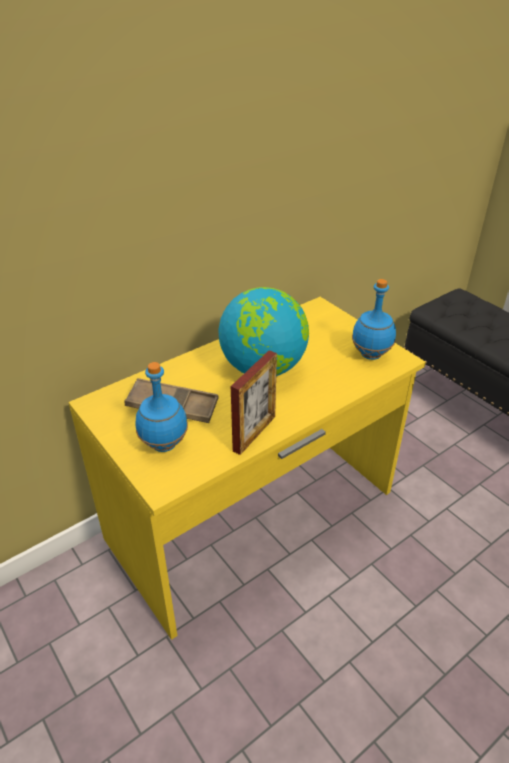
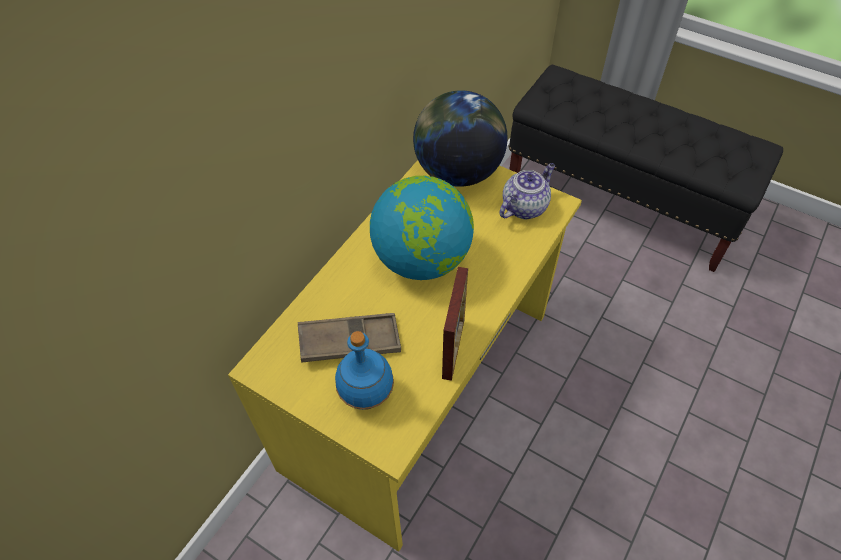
camera: 20 degrees left, 15 degrees up
blue bottle [352,279,396,360] -> teapot [499,163,555,219]
none -> globe [413,90,508,187]

